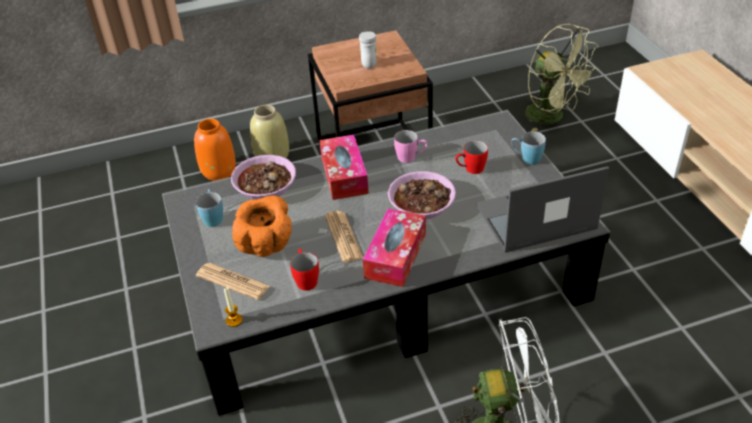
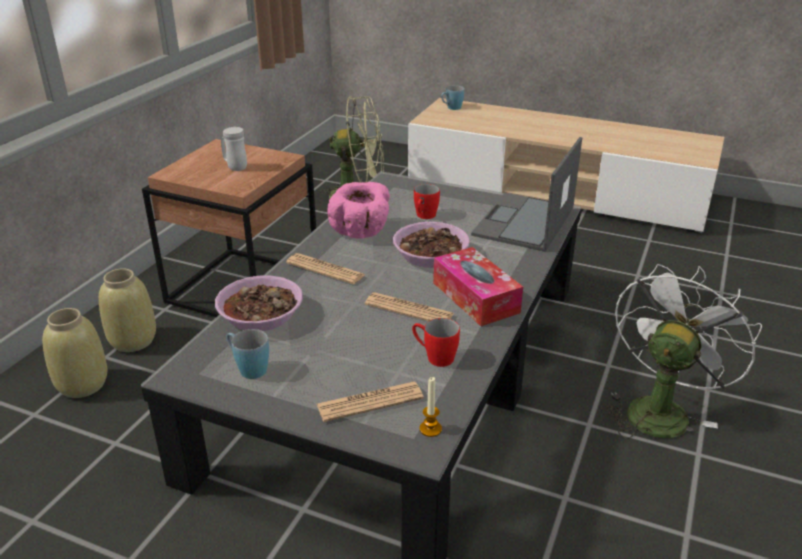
camera: 50 degrees left, 10 degrees down
orange vase [194,119,236,181] -> beige vase [42,308,108,398]
orange bowl [232,195,292,257] -> none
tissue box [320,135,369,200] -> newspaper [286,253,366,284]
pink mug [394,130,427,163] -> pink bowl [327,182,390,238]
blue mug [511,132,546,165] -> blue mug moved to [441,85,464,110]

